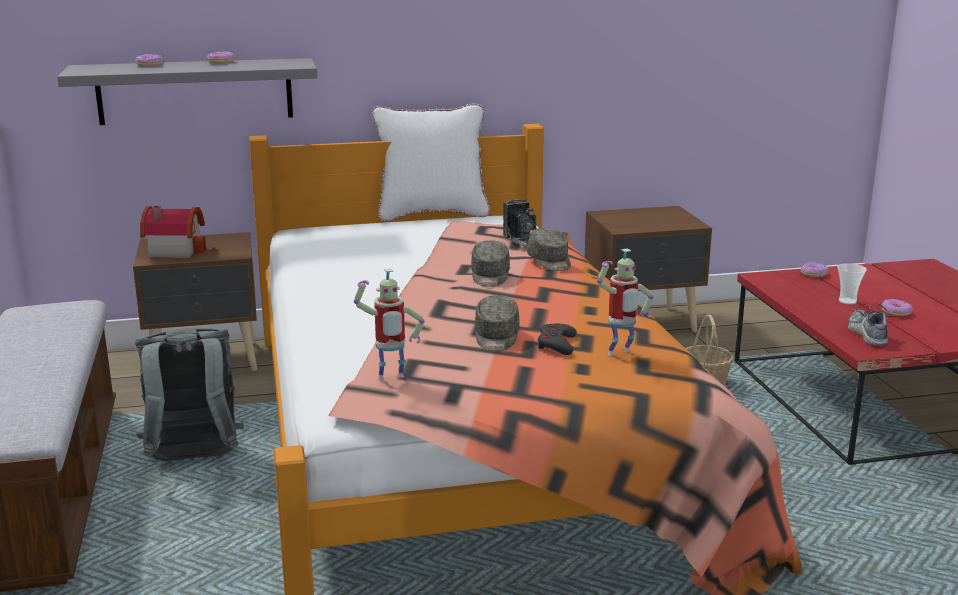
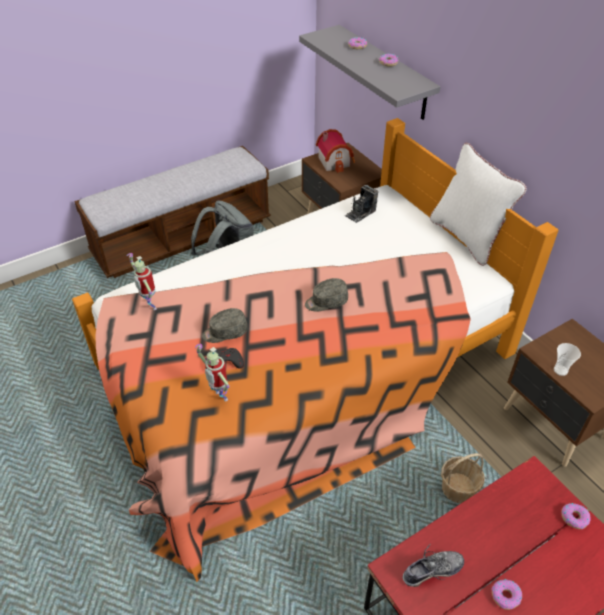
camera: 70 degrees right, 25 degrees up
camera [503,199,537,247] -> camera moved to [345,185,378,223]
grey cap [527,228,571,271] -> none
cup [837,263,867,305] -> cup moved to [554,343,581,376]

